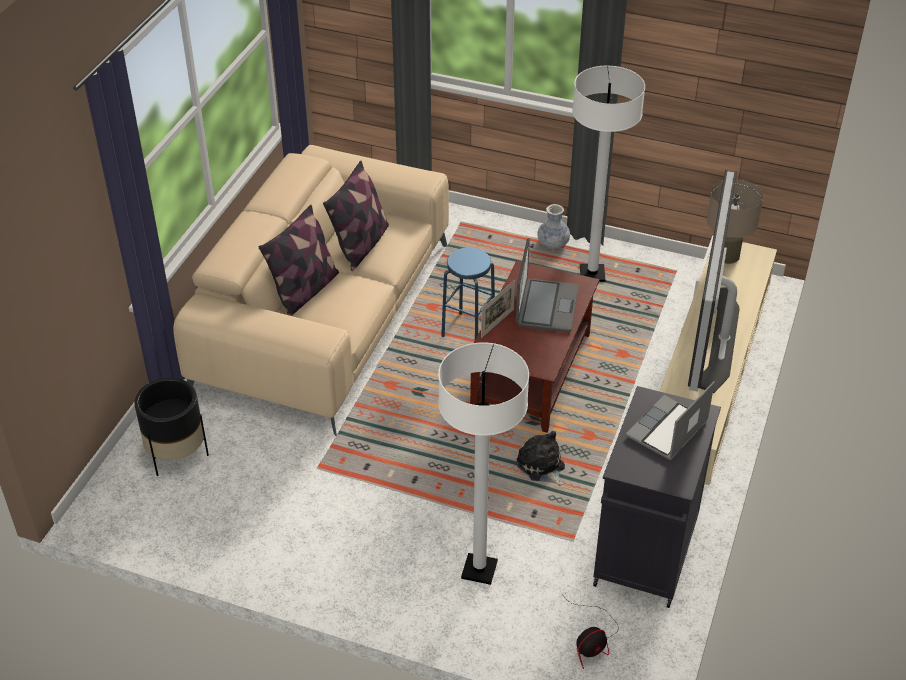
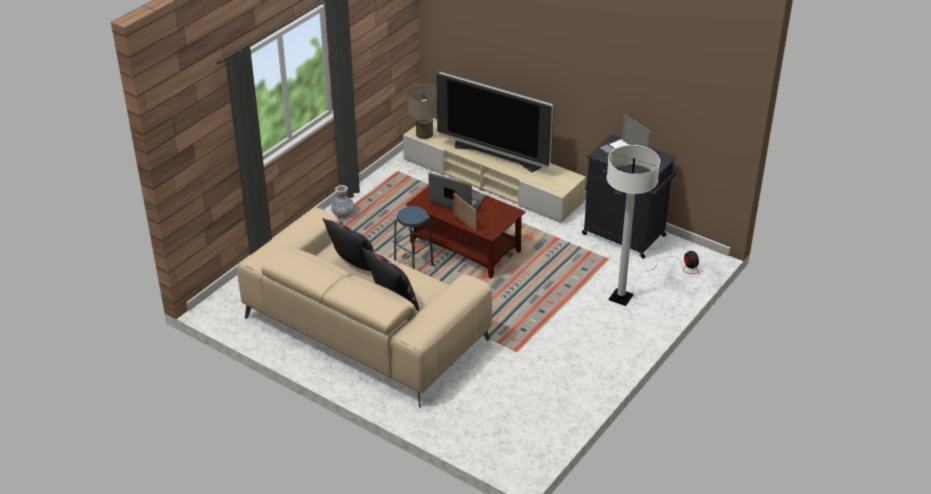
camera: 75 degrees left, 5 degrees down
black planter [134,378,209,476] -> none
plush toy [517,431,565,486] -> none
white floor lamp [572,66,645,282] -> none

